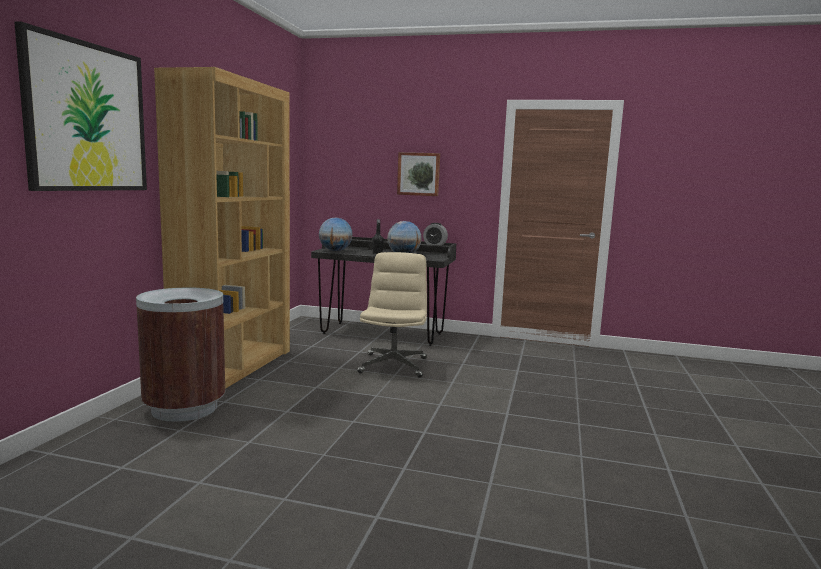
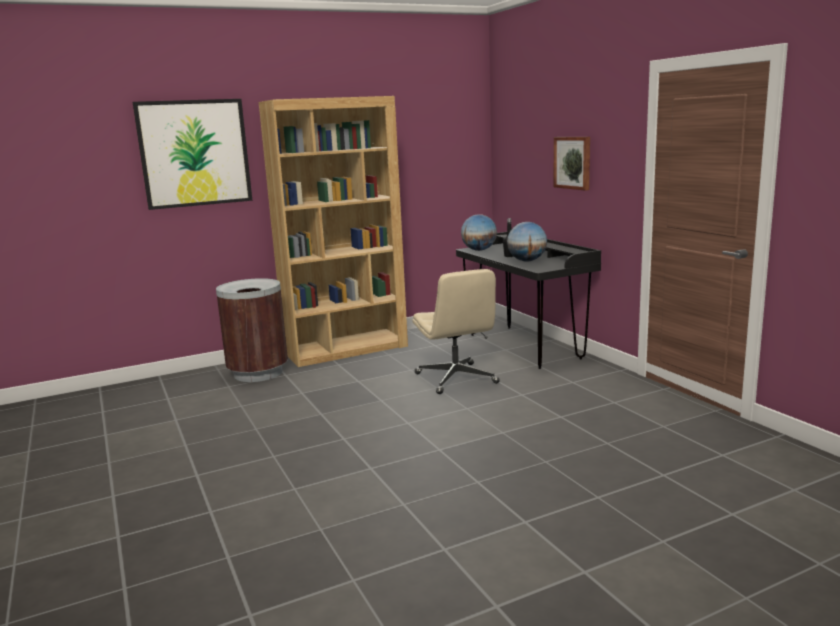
camera: 50 degrees right, 5 degrees up
beige office chair [357,252,427,378] -> beige office chair turned 105 degrees clockwise [412,269,500,394]
alarm clock [423,223,448,245] -> none

